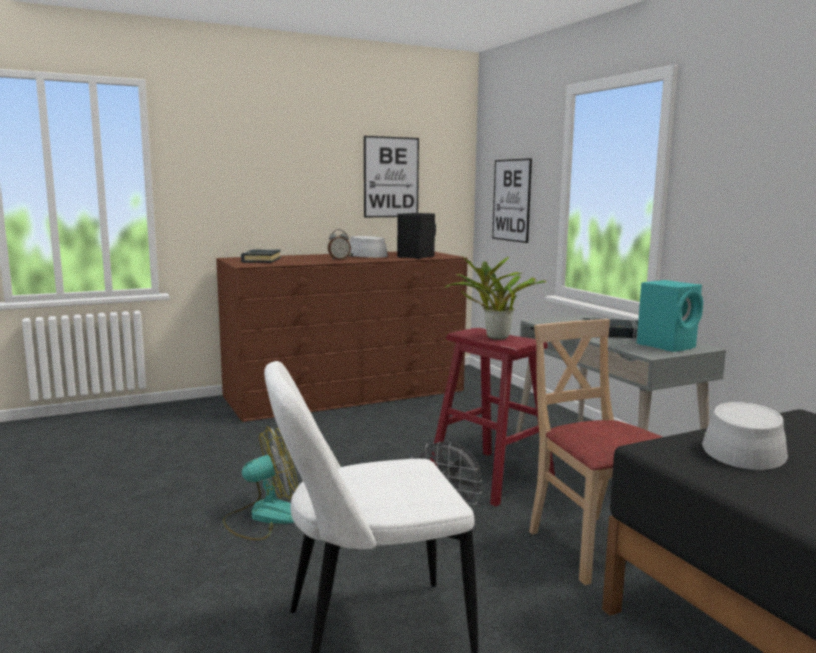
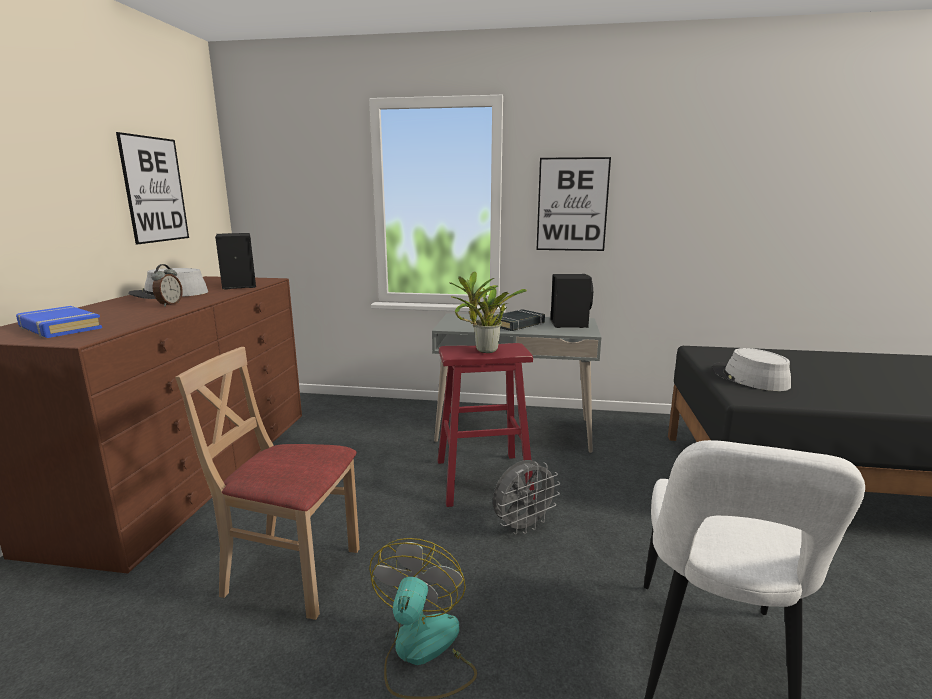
camera: 55 degrees left, 5 degrees up
black book [241,249,281,263] -> blue book [16,306,102,338]
picture [492,158,532,243] -> picture moved to [537,157,611,251]
beige chair [529,319,662,585] -> beige chair moved to [175,347,360,620]
turquoise speaker [637,280,703,352] -> black speaker [551,274,593,328]

